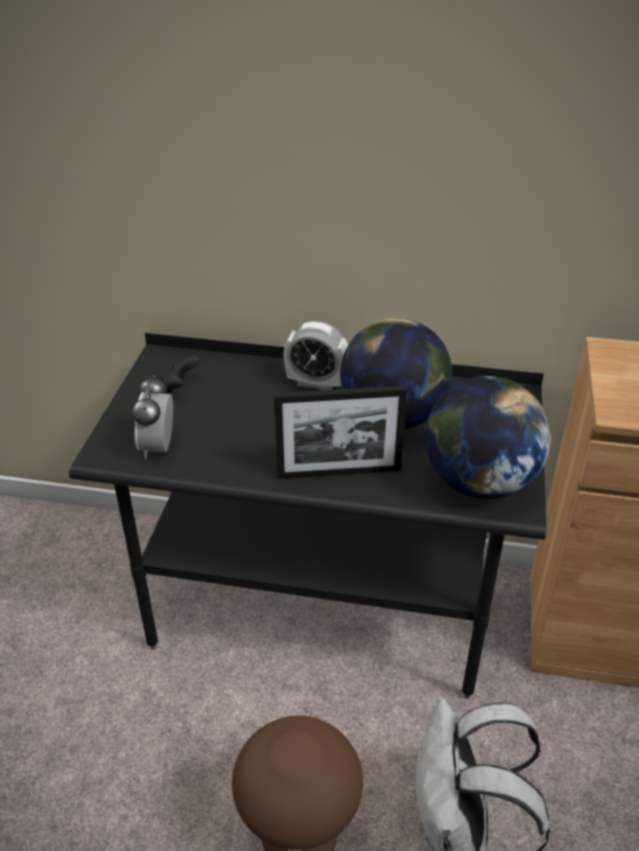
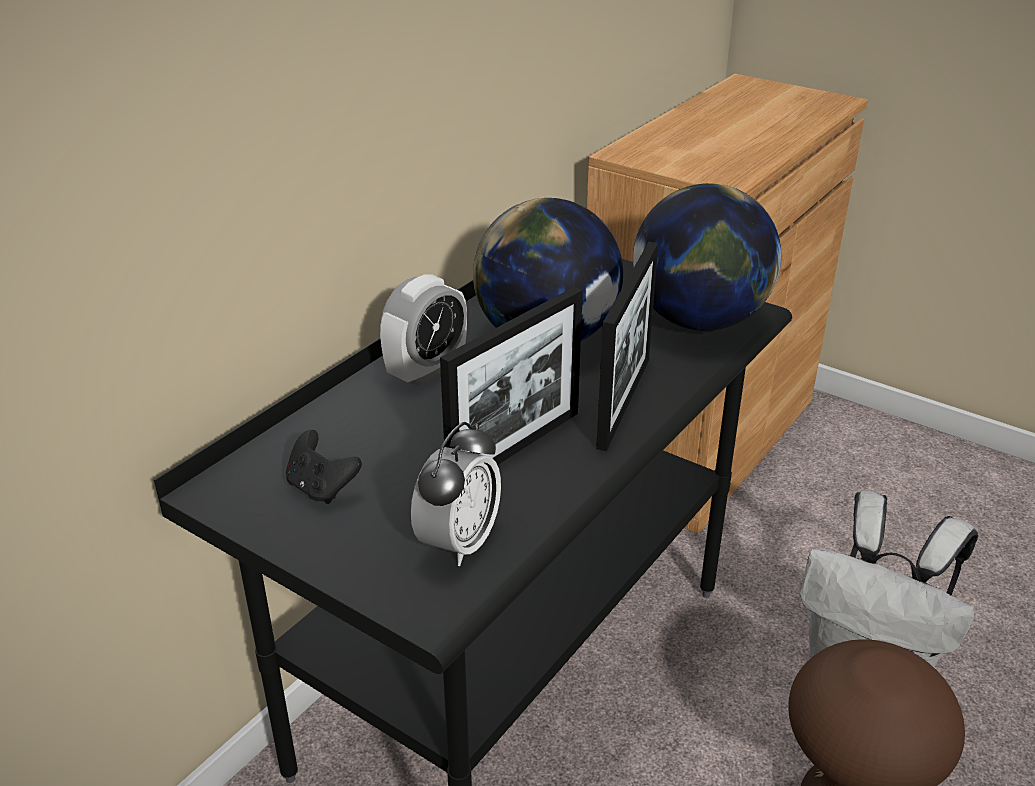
camera: 65 degrees left, 5 degrees down
alarm clock [132,375,173,459] -> alarm clock turned 90 degrees counterclockwise [411,422,501,566]
none -> picture frame [440,287,583,465]

